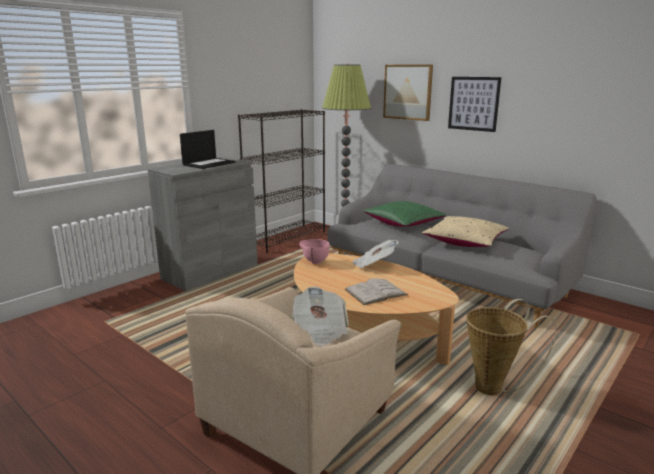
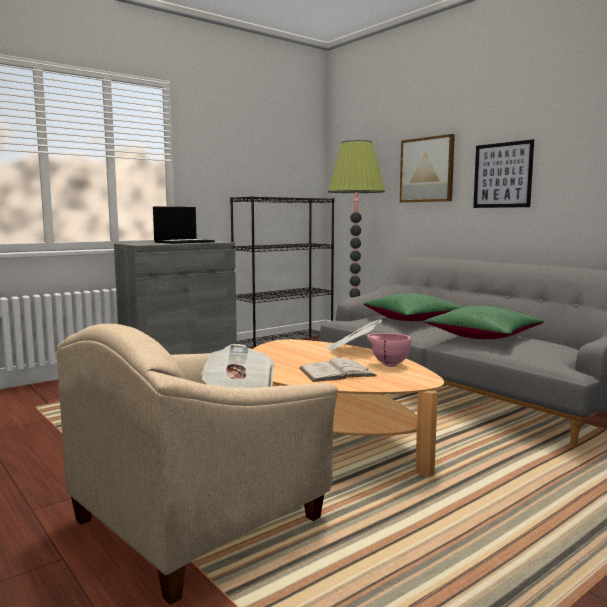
camera: 10 degrees right, 10 degrees down
pink bowl [299,239,330,264] -> pink bowl moved to [367,333,411,367]
beige pillow [422,216,509,247] -> green pillow [424,306,544,339]
basket [466,299,556,395] -> none

